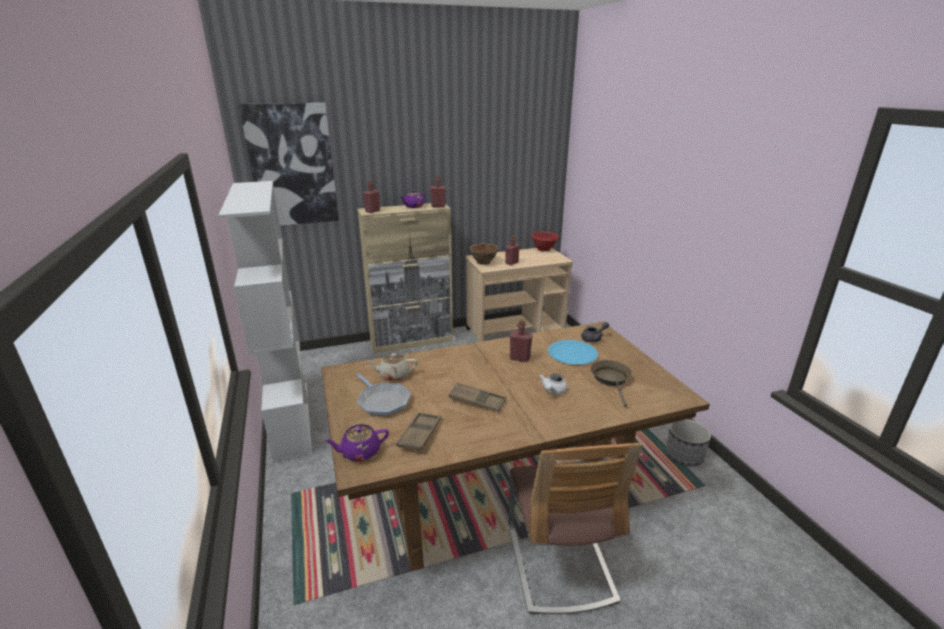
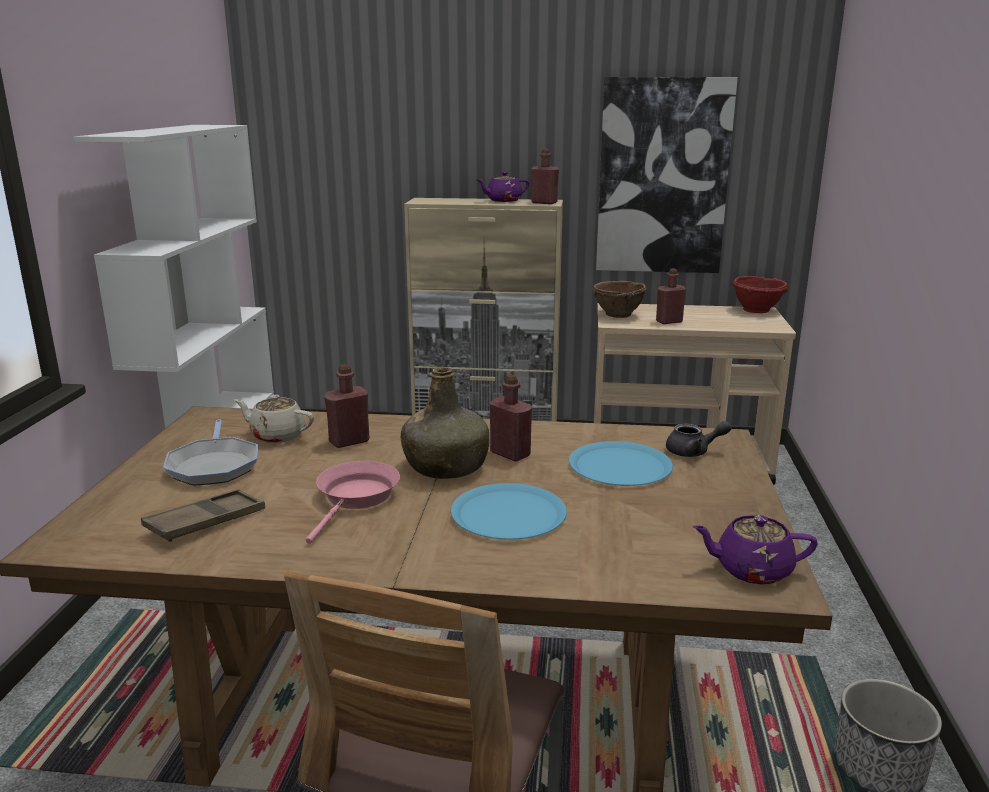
camera: 25 degrees right, 5 degrees down
picture [239,103,339,226] -> picture moved to [596,77,738,273]
purple teapot [325,424,389,462] -> purple teapot moved to [692,515,817,584]
red bottle [363,180,380,213] -> red bottle moved to [324,364,370,448]
brown tray [449,383,506,413] -> pink frying pan [306,461,400,544]
white teapot [539,373,567,394] -> blue plate [451,483,567,540]
brown frying pan [591,360,632,407] -> none
none -> green bottle [401,367,489,479]

